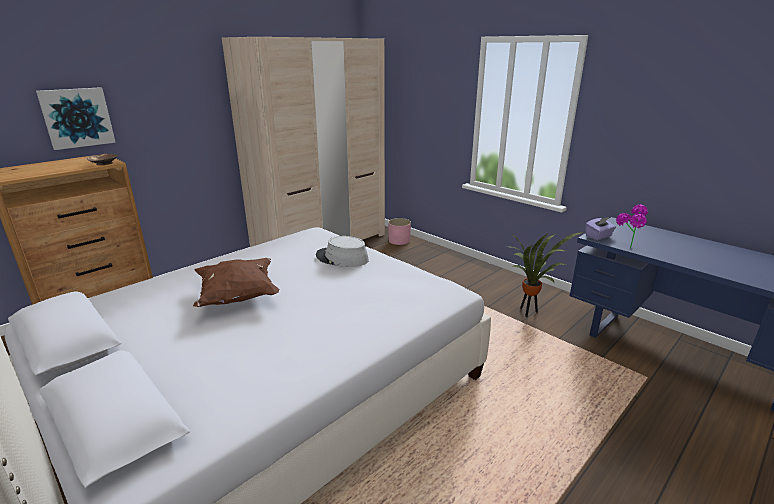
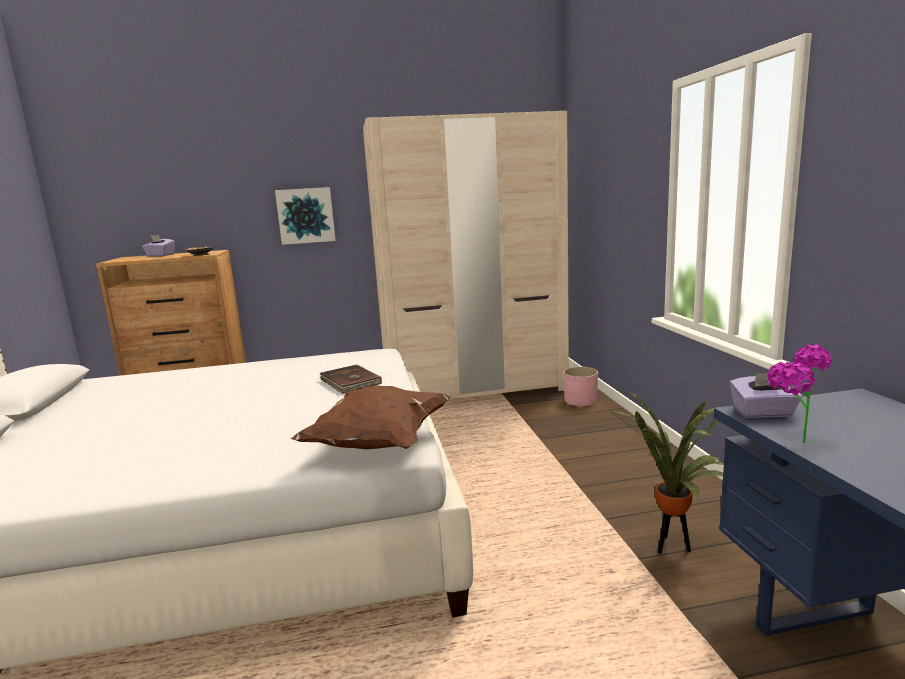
camera: 35 degrees right, 10 degrees down
picture [36,87,116,150] -> picture moved to [275,187,336,245]
brown pillow [193,258,279,307] -> brown pillow moved to [291,386,450,449]
grey hat [316,236,369,267] -> brown book [319,364,382,393]
none -> purple tissue box [142,235,175,257]

